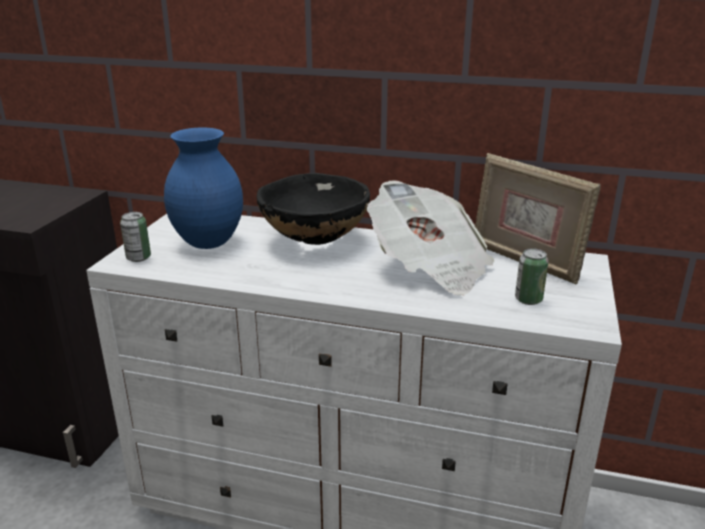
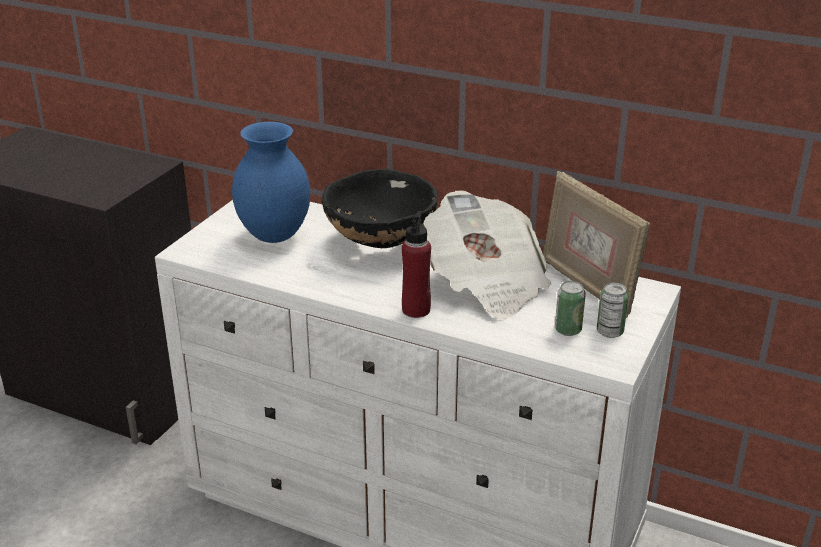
camera: 10 degrees right, 5 degrees up
can [120,212,151,262] -> can moved to [597,283,629,338]
none -> red bottle [402,211,431,318]

